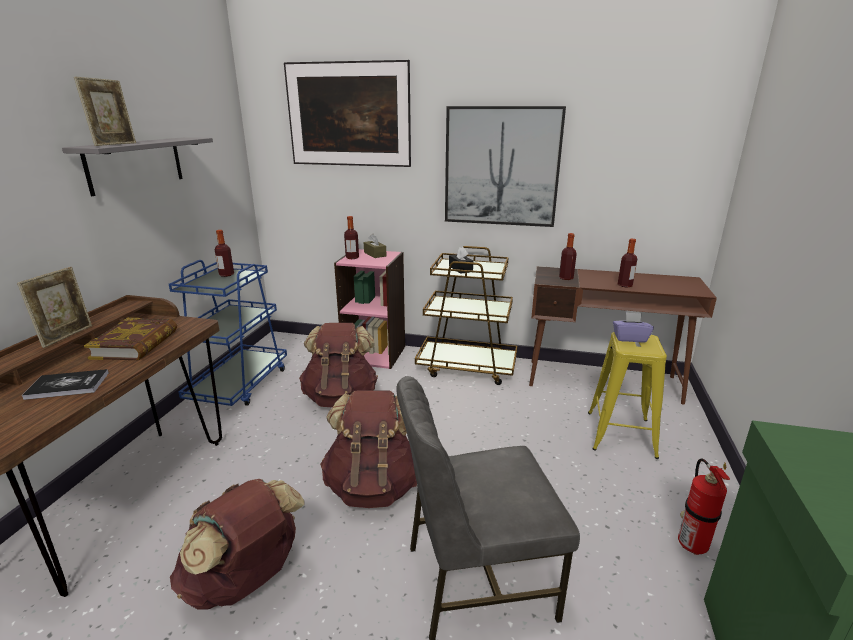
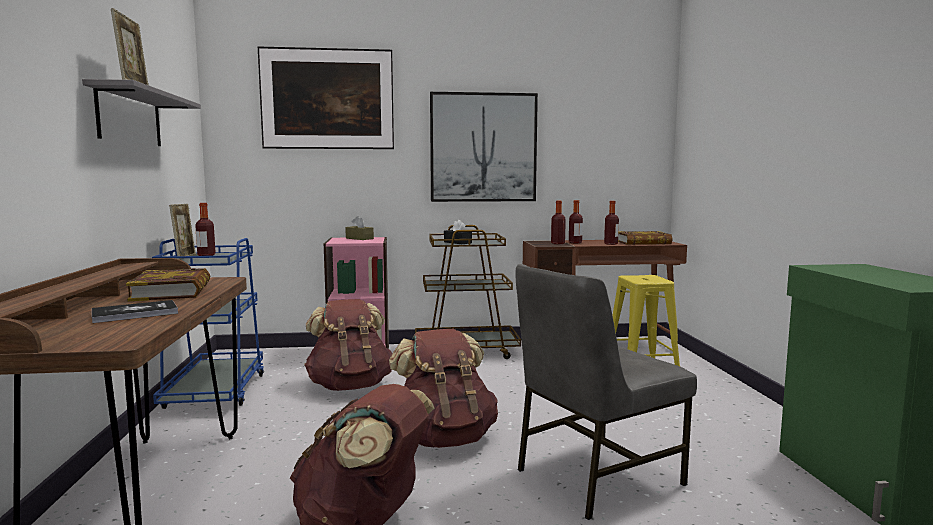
camera: 20 degrees left, 15 degrees down
picture frame [17,267,92,348] -> picture frame moved to [169,204,196,260]
bottle [344,216,359,259] -> bottle moved to [569,200,583,243]
purple tissue box [613,312,654,342] -> none
fire extinguisher [678,458,730,555] -> none
none -> book [618,231,672,245]

